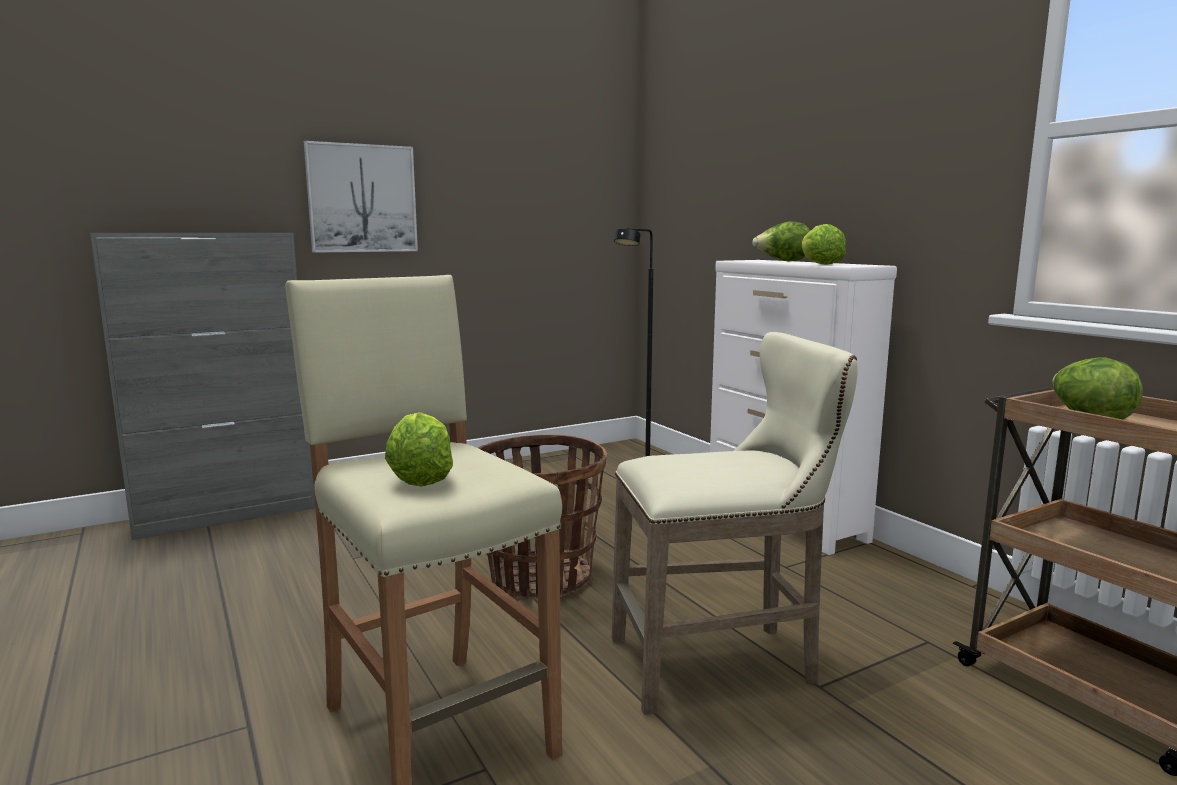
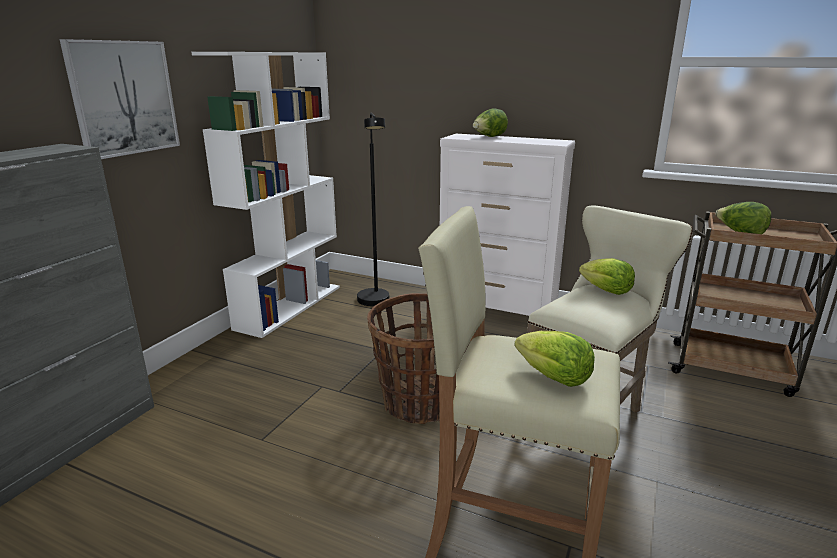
camera: 35 degrees left, 10 degrees up
lettuce [802,224,846,265] -> lettuce moved to [579,258,635,295]
none -> white bookcase [192,52,340,338]

